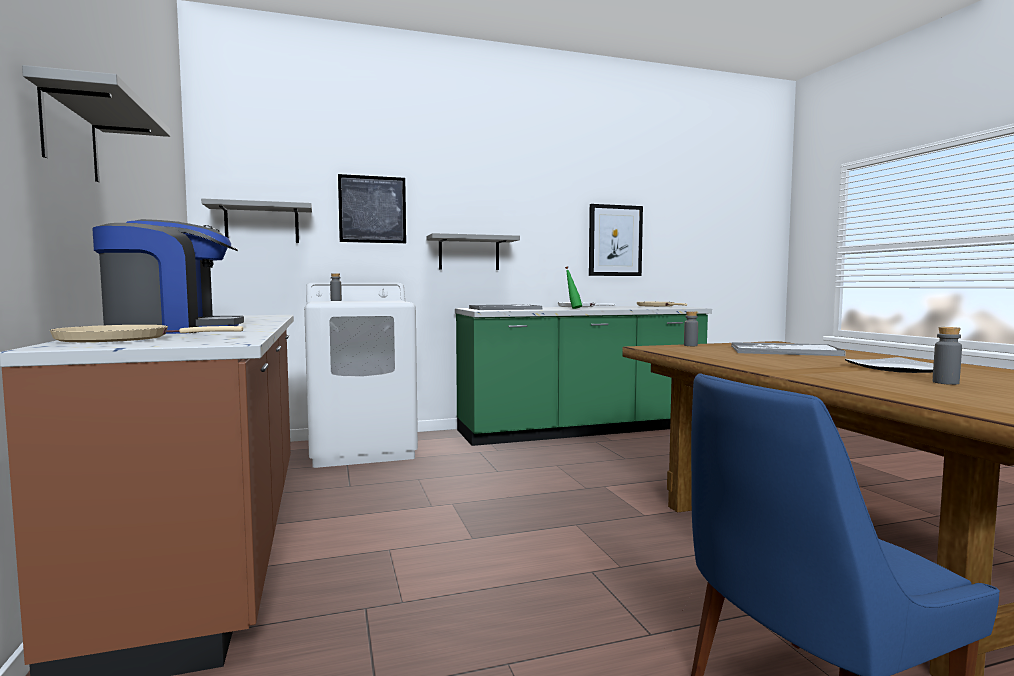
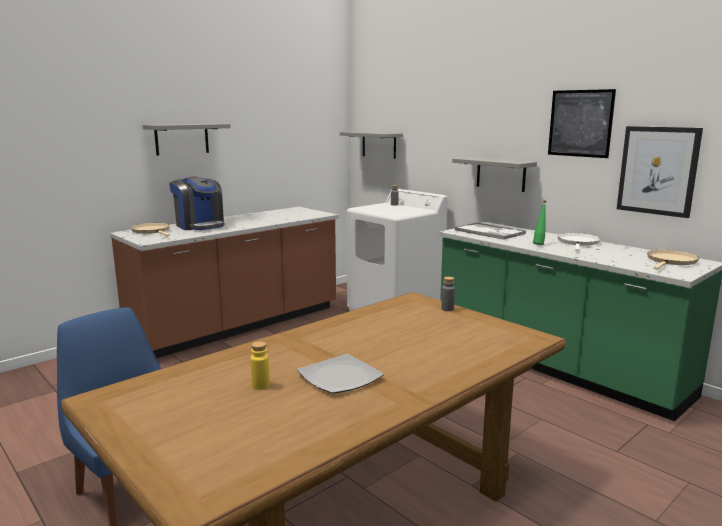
camera: 65 degrees right, 10 degrees up
picture [338,174,406,243] -> picture moved to [548,89,616,158]
tray [731,342,846,356] -> none
grey bottle [933,327,962,385] -> yellow bottle [251,341,270,390]

